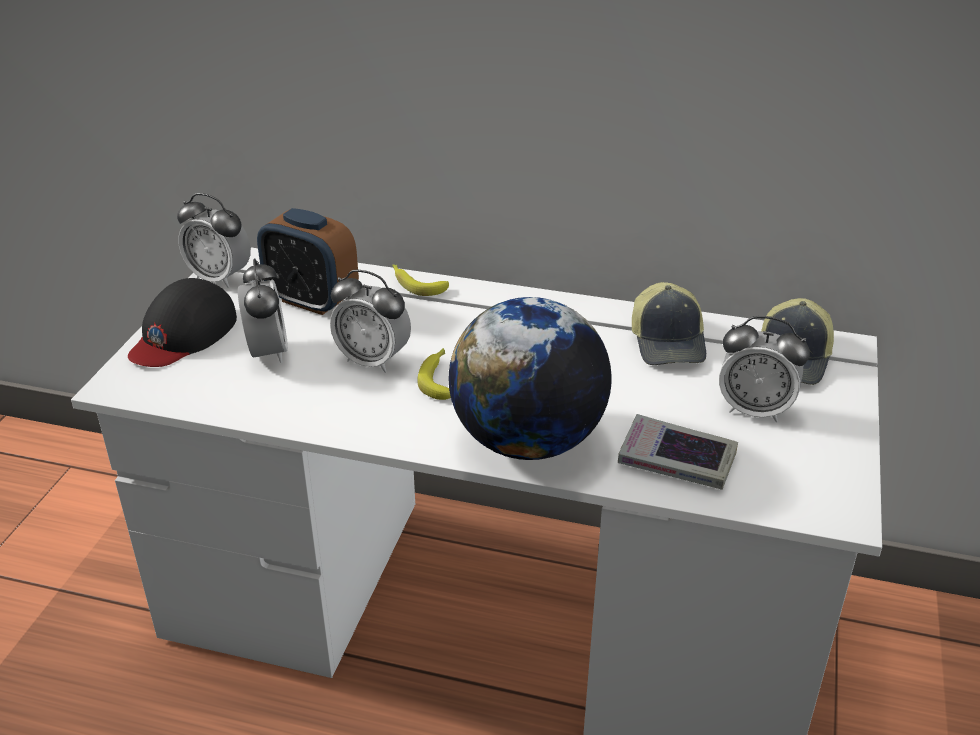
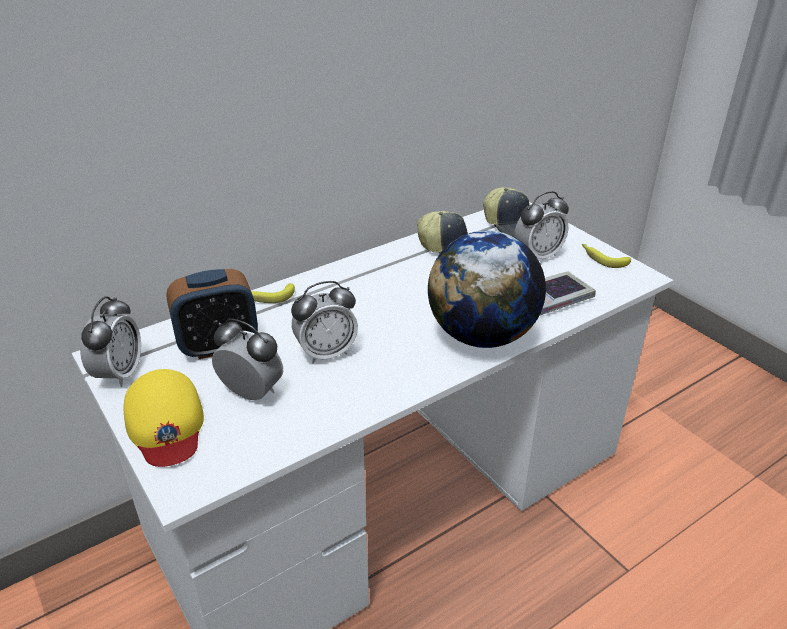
camera: 50 degrees left, 0 degrees up
black cap [128,278,237,367] -> yellow cap [124,369,204,467]
alarm clock [177,193,251,288] -> alarm clock turned 60 degrees counterclockwise [80,296,141,387]
banana [417,348,451,400] -> banana moved to [582,244,631,268]

